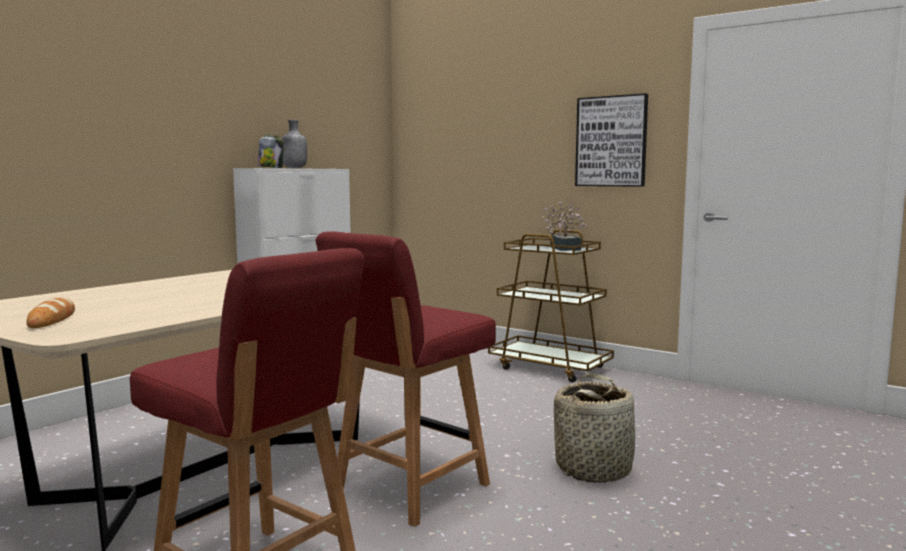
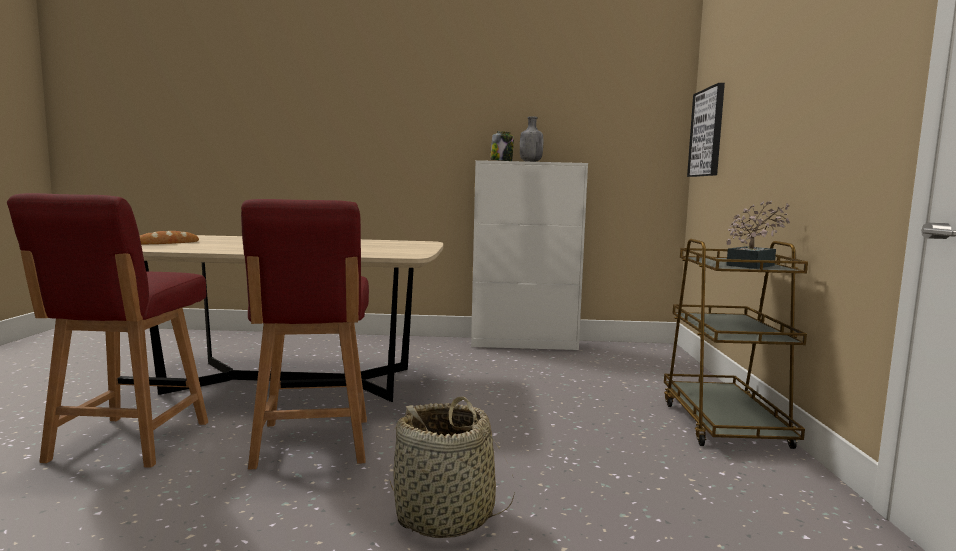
camera: 55 degrees right, 0 degrees up
red chair [316,231,496,527] -> red chair turned 105 degrees counterclockwise [241,199,369,470]
picture [575,93,648,187] -> picture moved to [687,83,725,177]

